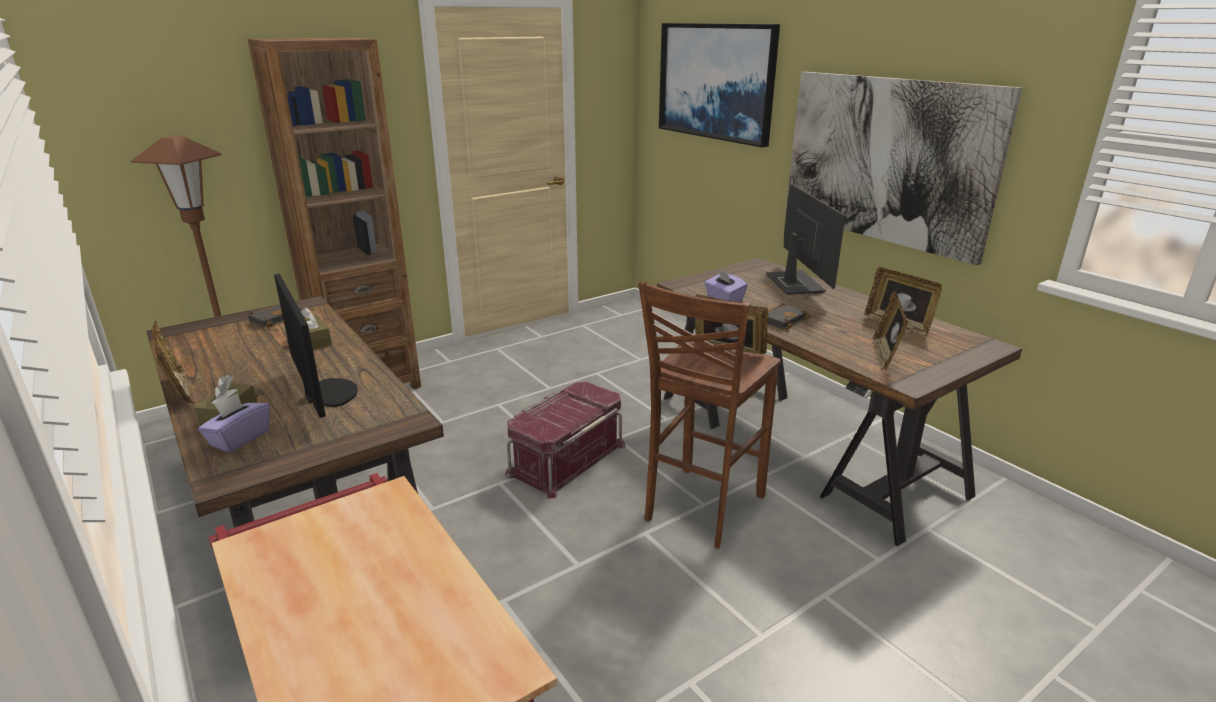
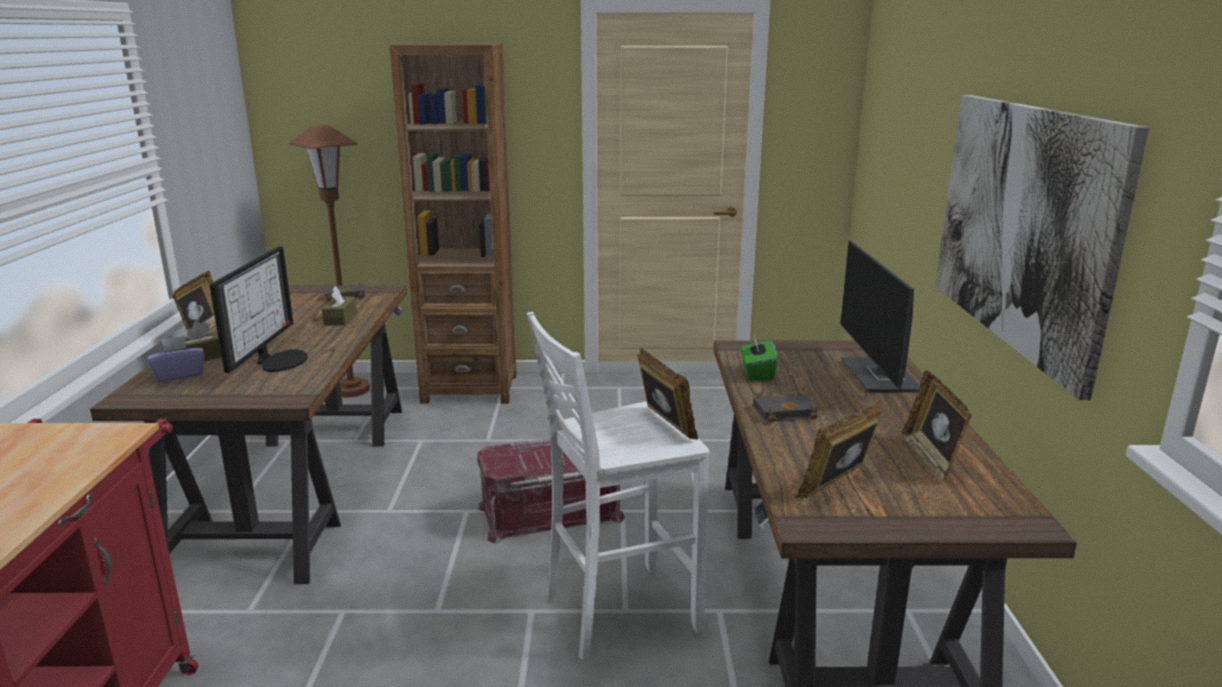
camera: 35 degrees right, 5 degrees down
brown stool [638,281,781,549] -> white stool [527,312,709,660]
picture [659,23,780,147] -> none
purple tissue box [704,270,748,303] -> green tissue box [741,336,778,381]
monitor [766,184,846,295] -> monitor turned 150 degrees clockwise [840,240,920,393]

